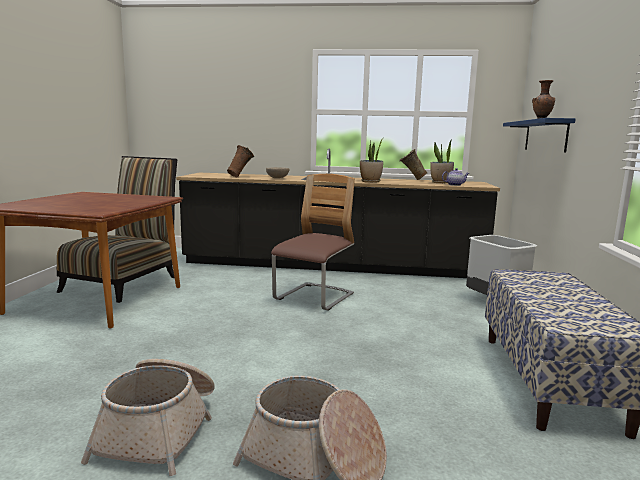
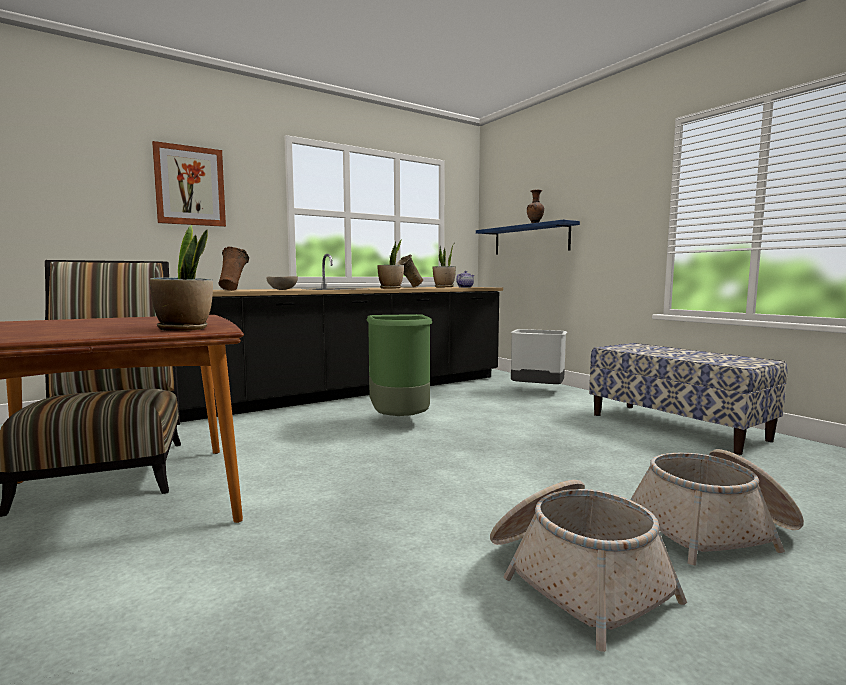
camera: 40 degrees left, 5 degrees down
chair [271,174,355,311] -> green trash can [366,314,432,416]
none -> potted plant [150,225,213,331]
none -> picture [152,141,226,227]

